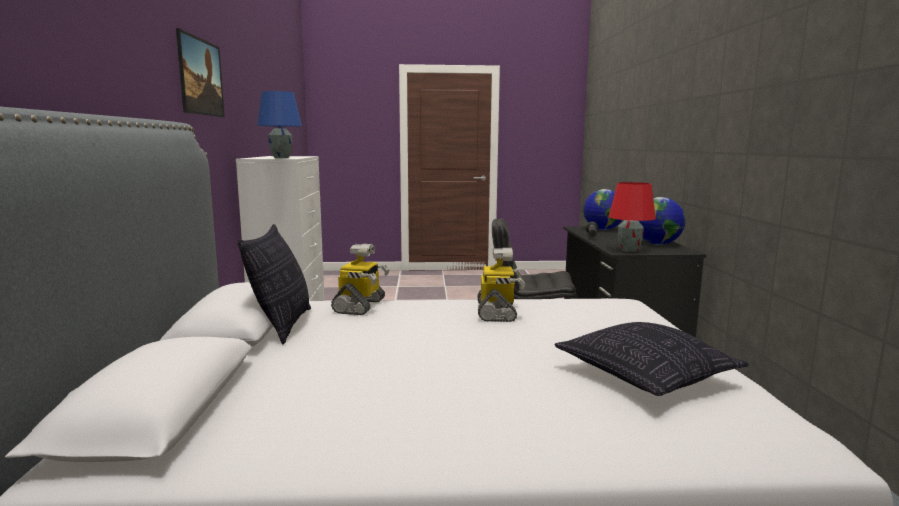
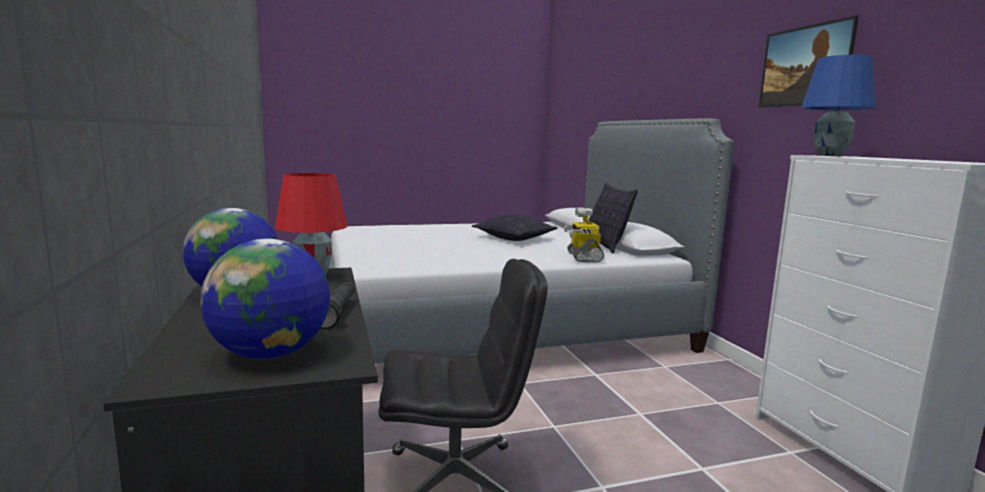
camera: 165 degrees right, 0 degrees up
toy robot [478,248,525,322] -> none
pillow [554,322,749,396] -> pillow moved to [472,215,558,241]

